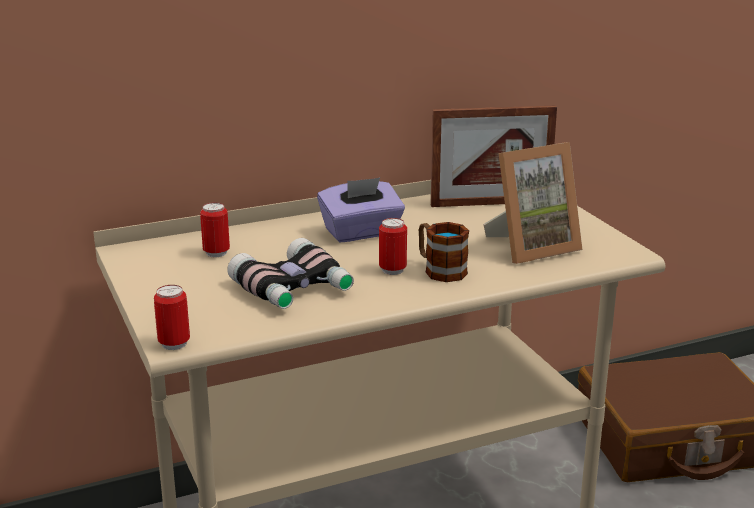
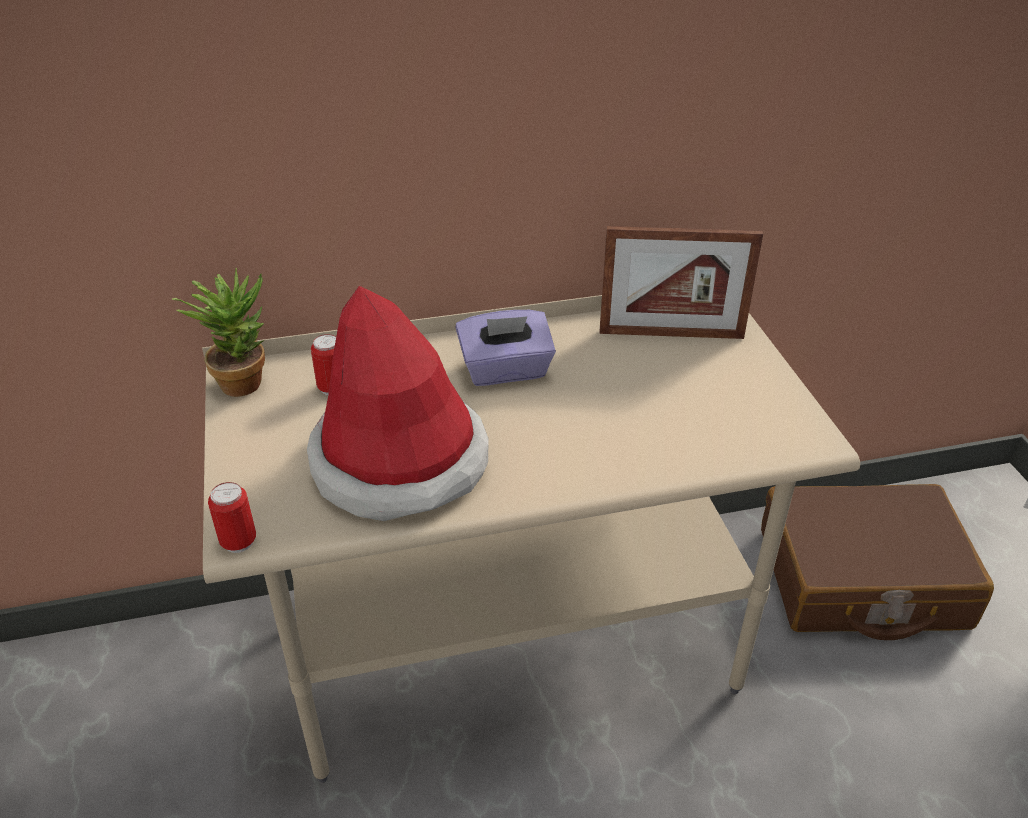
camera: 10 degrees right, 15 degrees up
binoculars [227,238,354,309] -> hat [307,286,488,521]
can [379,218,407,275] -> none
mug [419,222,469,282] -> none
picture frame [483,142,582,264] -> none
none -> potted plant [172,268,265,397]

